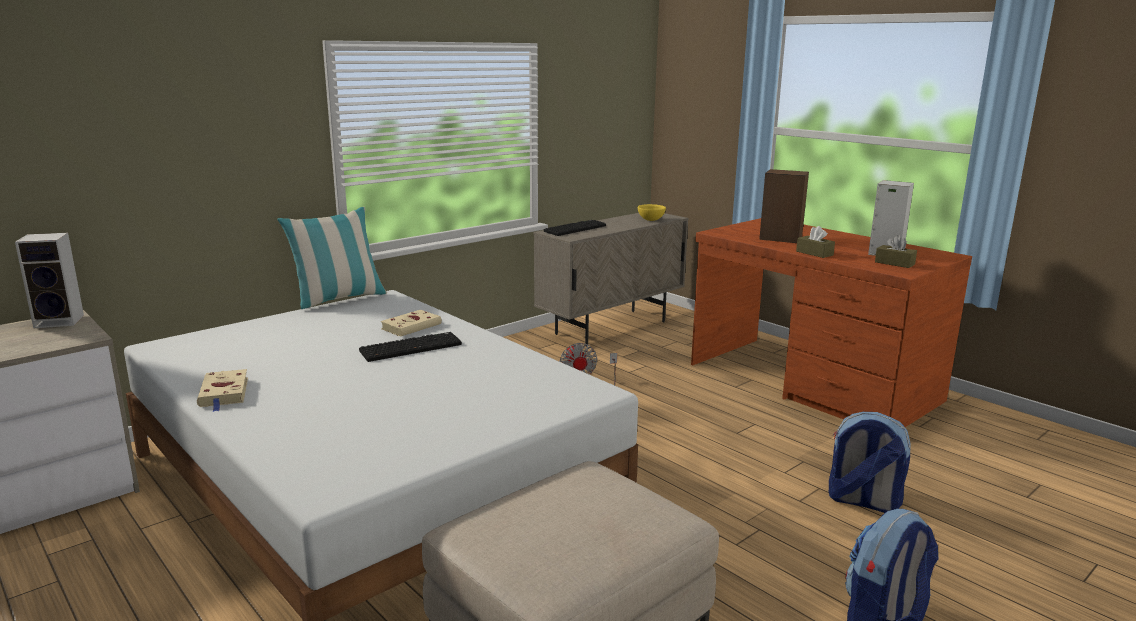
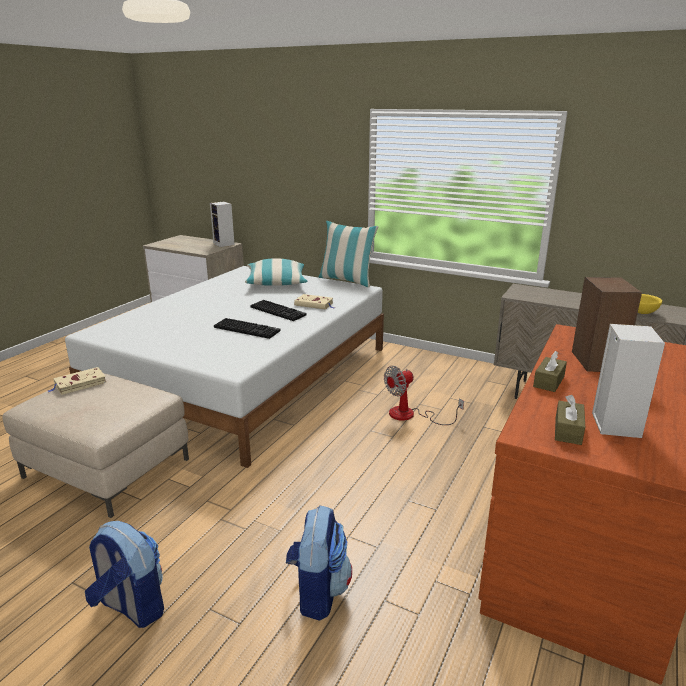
camera: 70 degrees right, 5 degrees up
beige book [197,369,248,412] -> beige book moved to [48,367,107,395]
keyboard [544,220,606,236] -> keyboard moved to [214,318,280,339]
none -> pillow [245,258,307,286]

